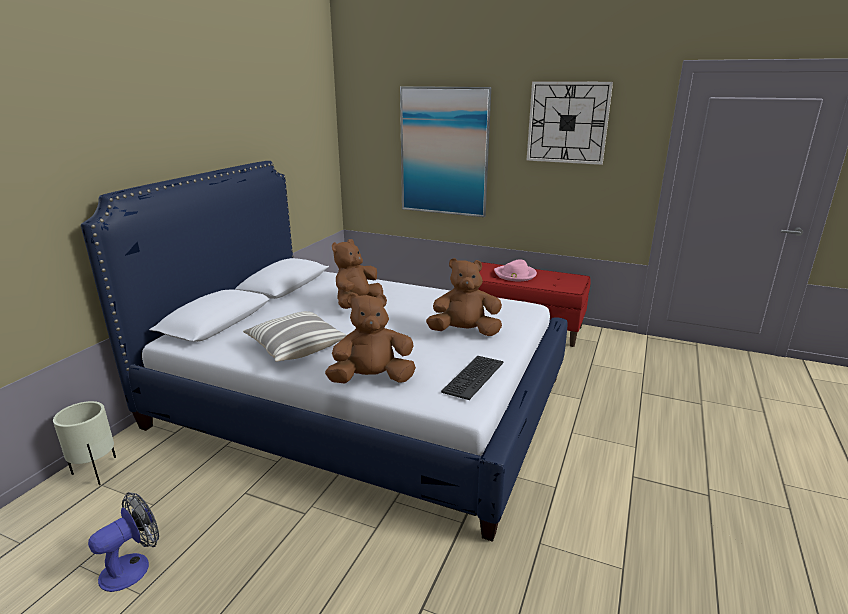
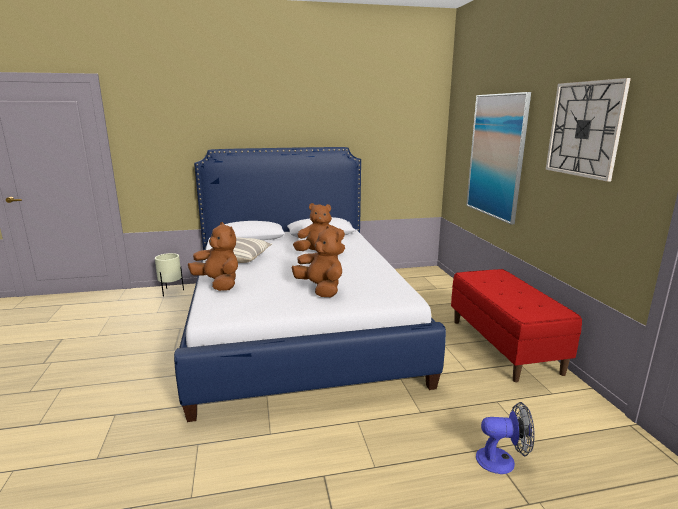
camera: 55 degrees right, 5 degrees down
fan [88,492,159,592] -> fan moved to [476,402,535,474]
keyboard [441,356,504,400] -> none
pink hat [494,260,537,281] -> none

